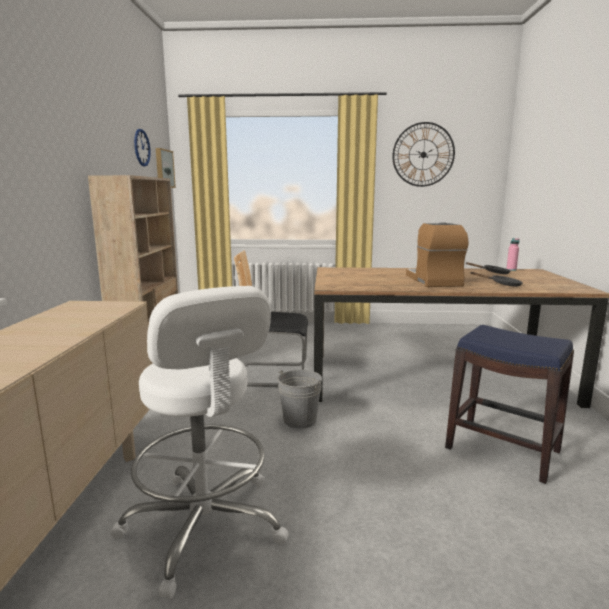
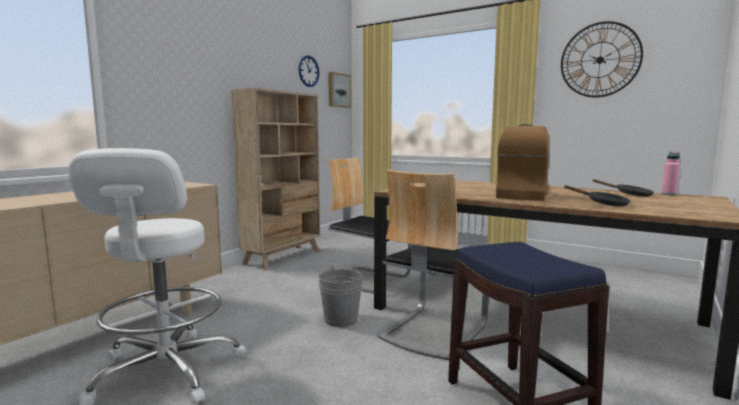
camera: 30 degrees right, 5 degrees down
none -> chair [378,170,489,360]

